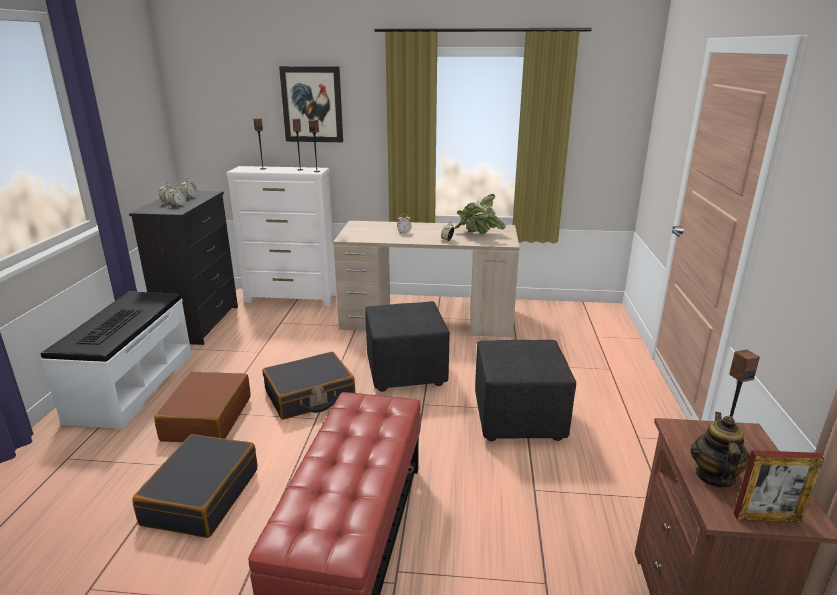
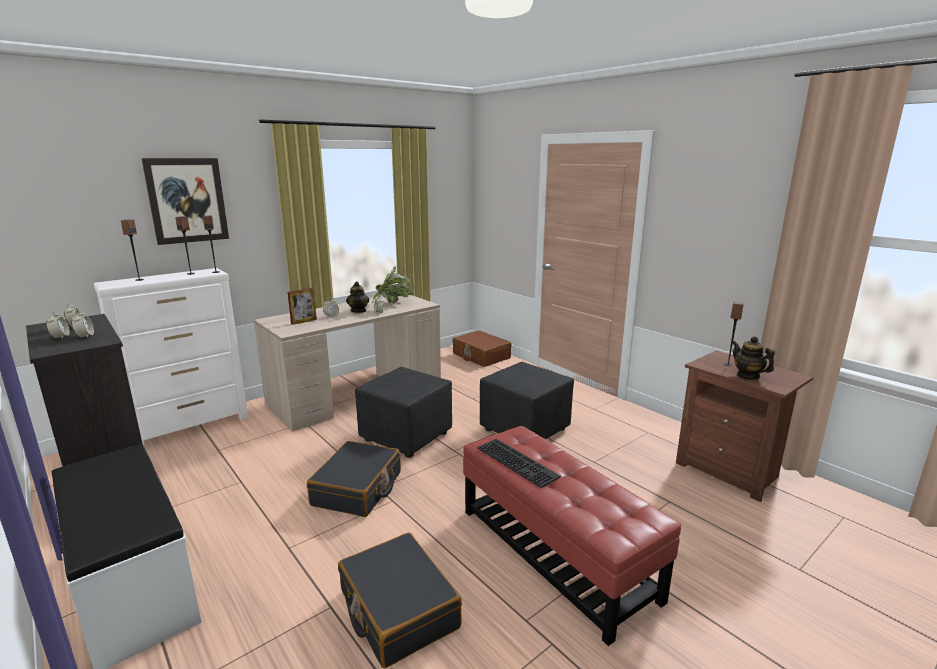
camera: 45 degrees left, 5 degrees down
keyboard [76,309,143,345] -> keyboard moved to [477,439,561,488]
brown suitcase [154,372,250,442] -> brown suitcase moved to [452,330,511,367]
picture frame [734,450,824,523] -> picture frame moved to [288,288,317,325]
none -> teapot [346,281,369,313]

